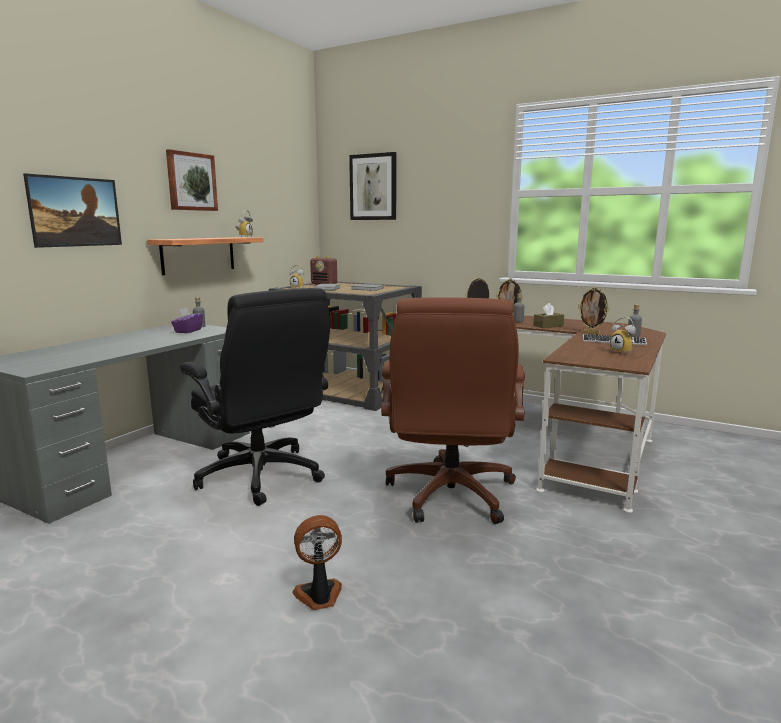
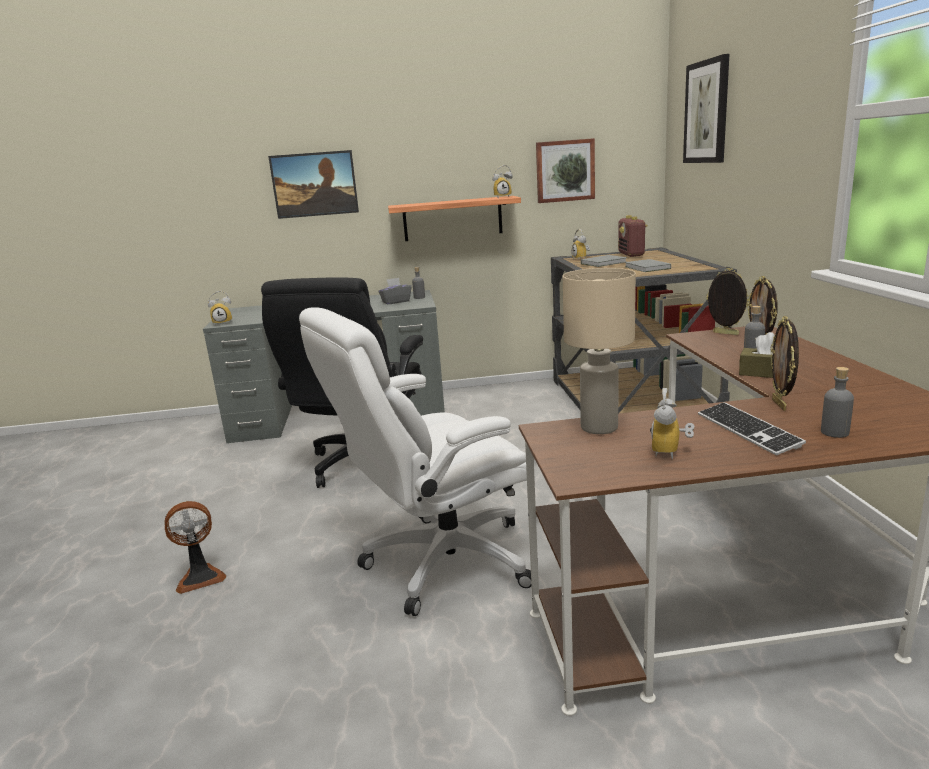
camera: 55 degrees right, 5 degrees up
picture [166,149,218,211] -> picture moved to [536,138,595,203]
purple tissue box [171,307,203,333] -> grey tissue box [378,278,412,304]
fan [293,515,342,610] -> fan turned 120 degrees clockwise [165,501,226,594]
brown office chair [381,297,525,524] -> white office chair [299,307,531,616]
none -> alarm clock [208,291,232,325]
none -> beige table lamp [563,268,636,434]

